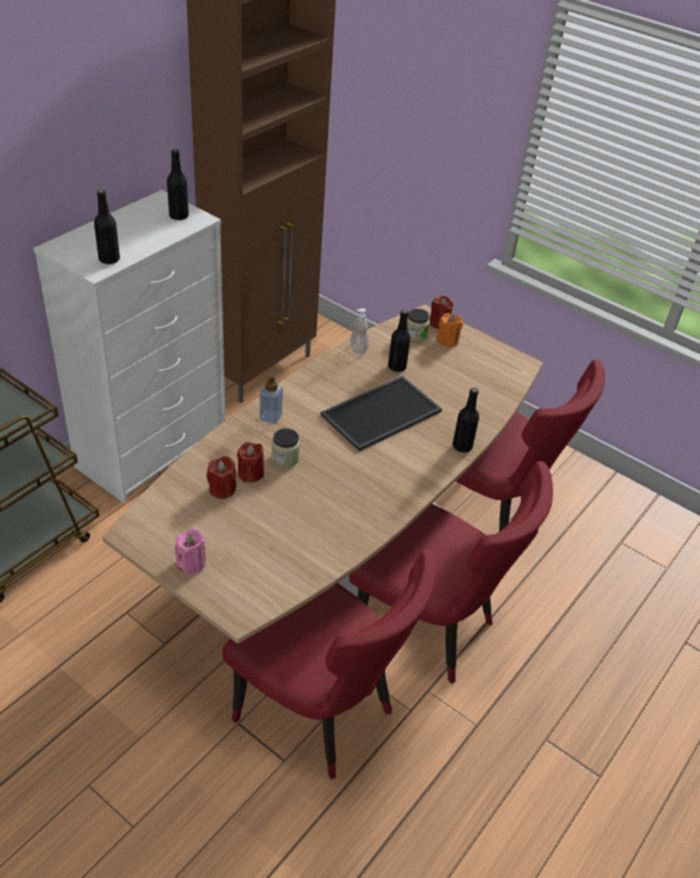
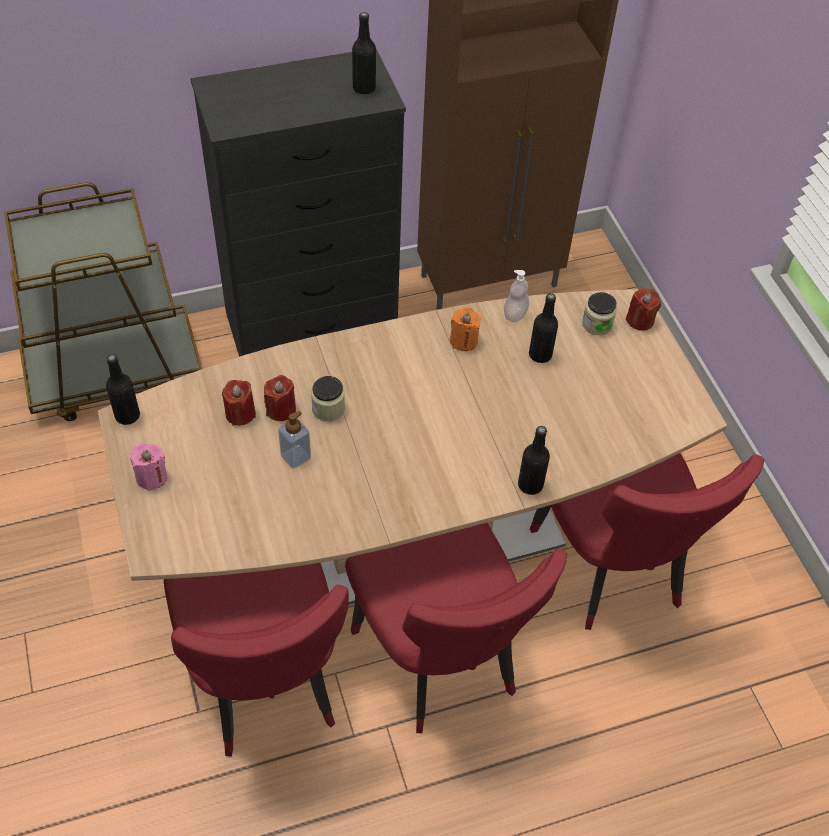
camera: 35 degrees right, 10 degrees up
white dresser [33,190,225,504] -> black dresser [190,49,406,357]
black bottle [94,189,120,264] -> black bottle moved to [106,354,140,425]
soap dispenser [260,372,283,424] -> soap dispenser moved to [278,411,311,469]
tray [320,376,442,451] -> none
orange candle [437,313,463,347] -> orange candle moved to [450,307,481,351]

